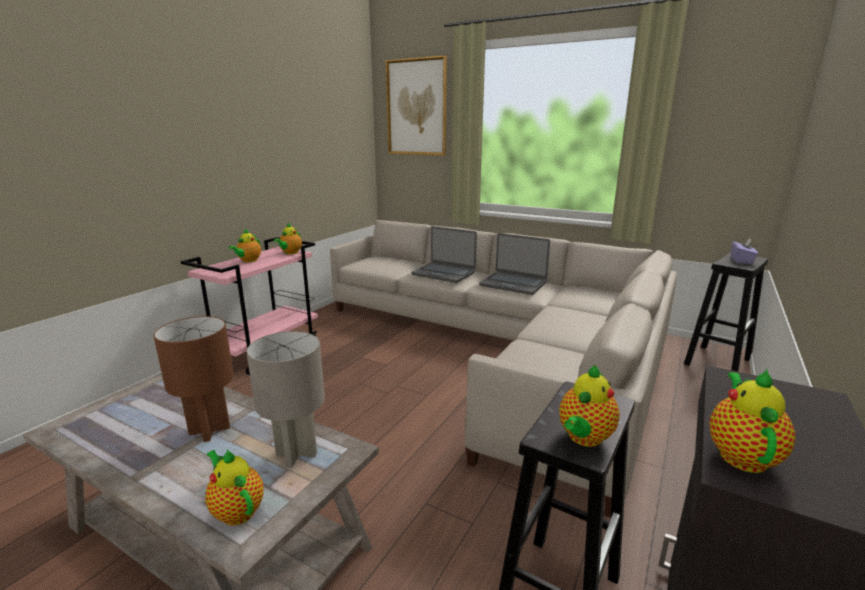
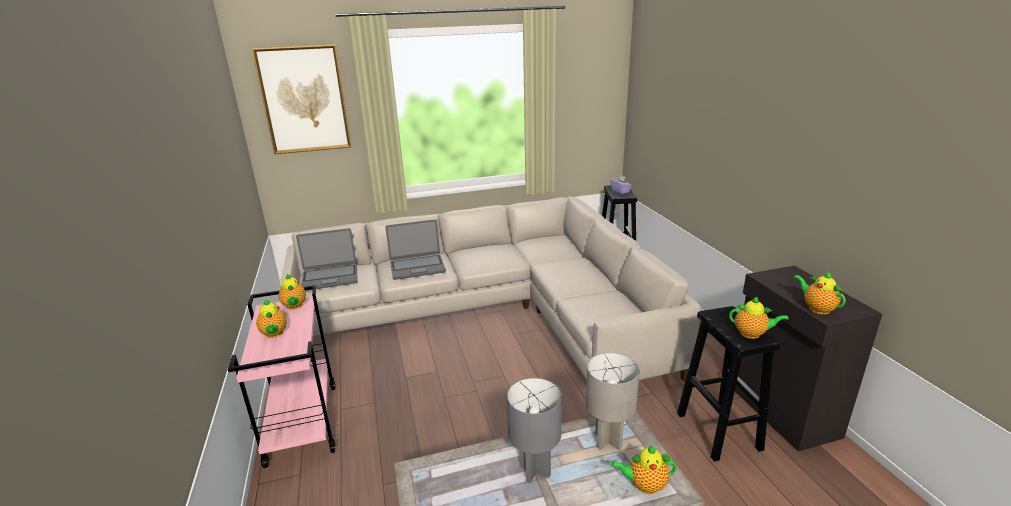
camera: 45 degrees left, 5 degrees up
brown table lamp [154,316,234,442] -> grey table lamp [507,378,562,483]
laptop [479,233,550,295] -> laptop moved to [296,228,358,291]
teapot [559,365,620,447] -> teapot turned 60 degrees counterclockwise [729,297,789,339]

